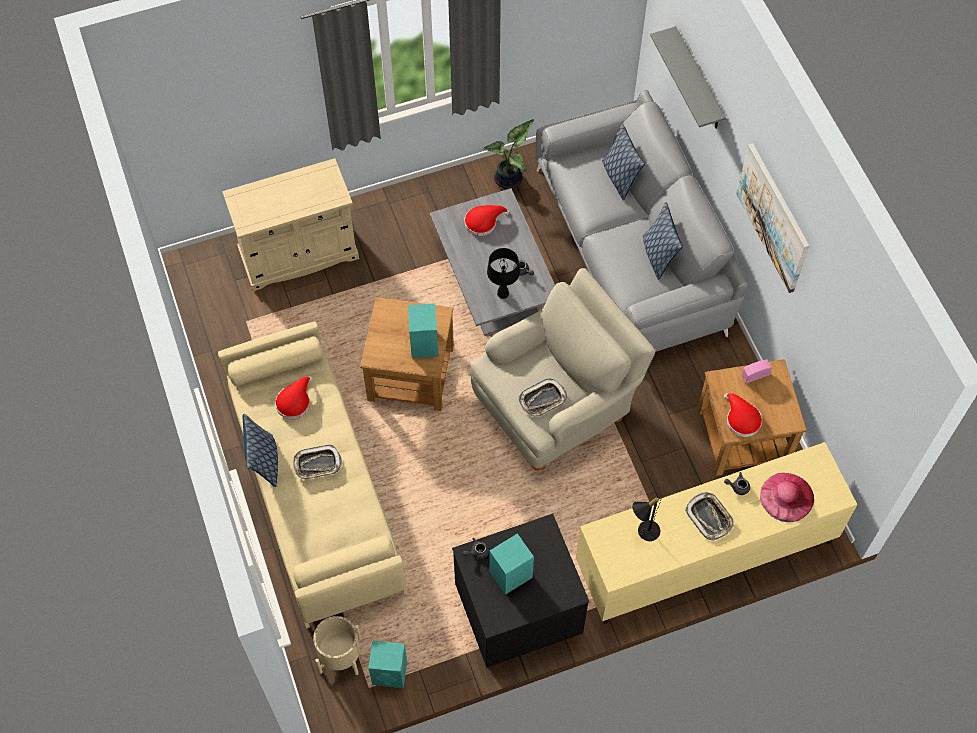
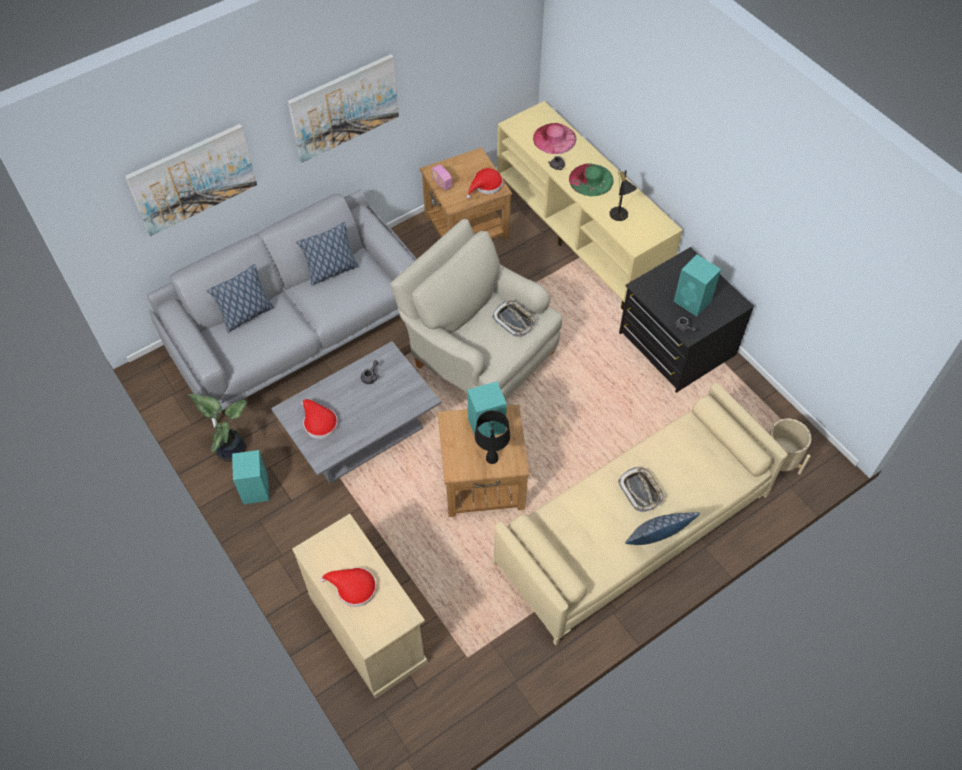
camera: 105 degrees left, 5 degrees down
red hat [275,377,313,419] -> red hat moved to [320,567,377,607]
turquoise speaker [368,640,407,688] -> turquoise speaker moved to [232,450,269,504]
black table lamp [487,248,520,299] -> black table lamp moved to [475,410,510,464]
grey shelf [650,26,726,129] -> picture [125,124,257,236]
tray [685,492,735,541] -> green hat [569,163,613,196]

